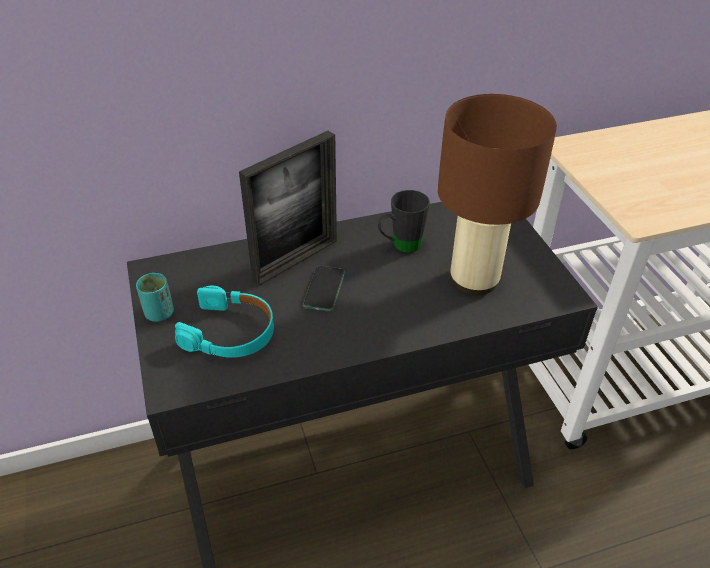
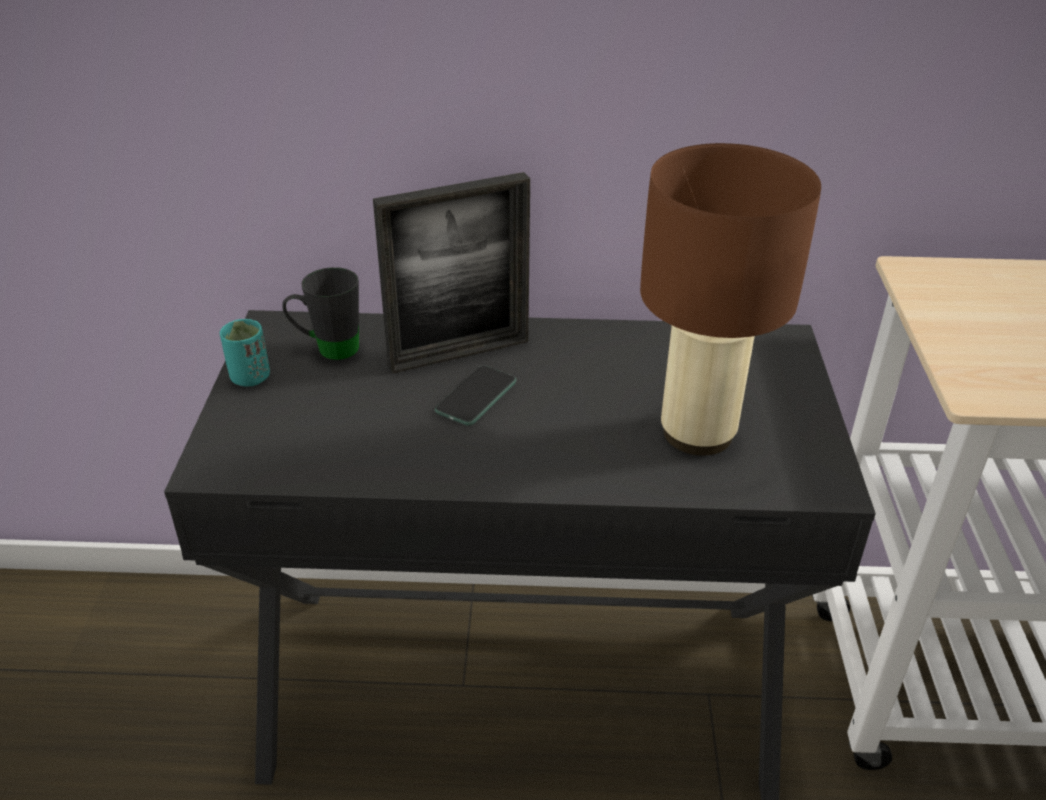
camera: 20 degrees right, 5 degrees down
turquoise headphones [175,286,274,358] -> none
black mug [378,190,430,253] -> black mug moved to [282,267,359,360]

